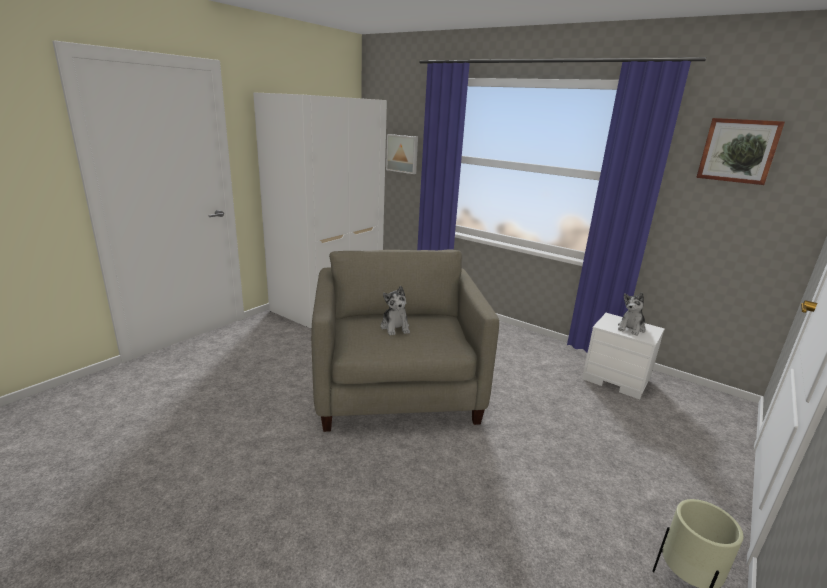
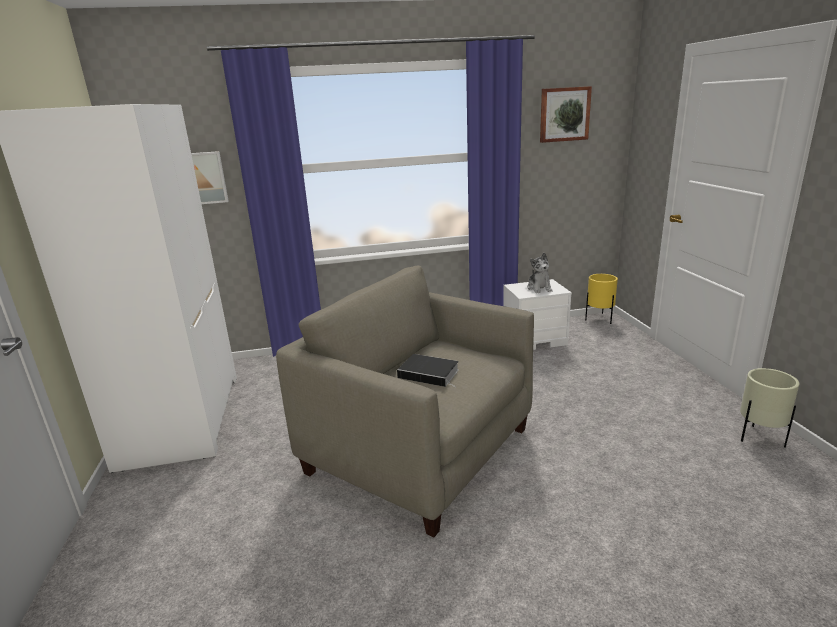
camera: 45 degrees left, 0 degrees up
plush toy [381,286,410,335] -> book [397,354,459,387]
none -> yellow planter [585,274,618,324]

